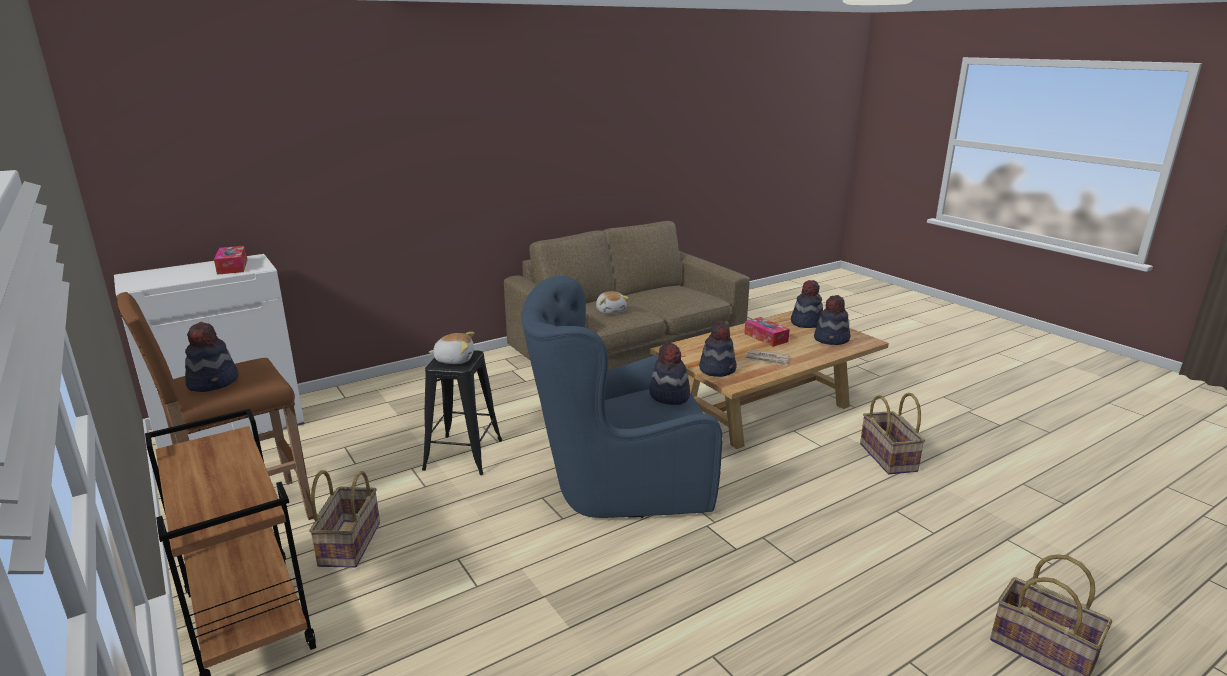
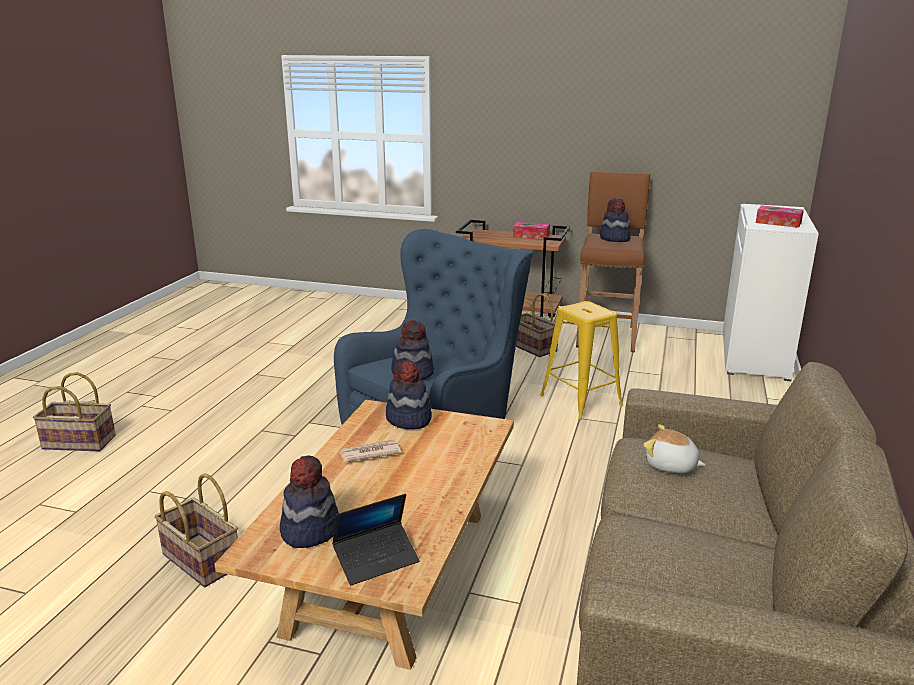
camera: 140 degrees right, 0 degrees up
black stool [422,350,502,475] -> yellow stool [540,301,623,420]
plush toy [429,332,474,364] -> none
tissue box [744,317,790,347] -> tissue box moved to [513,222,550,240]
hat [791,280,823,328] -> laptop [332,494,420,585]

